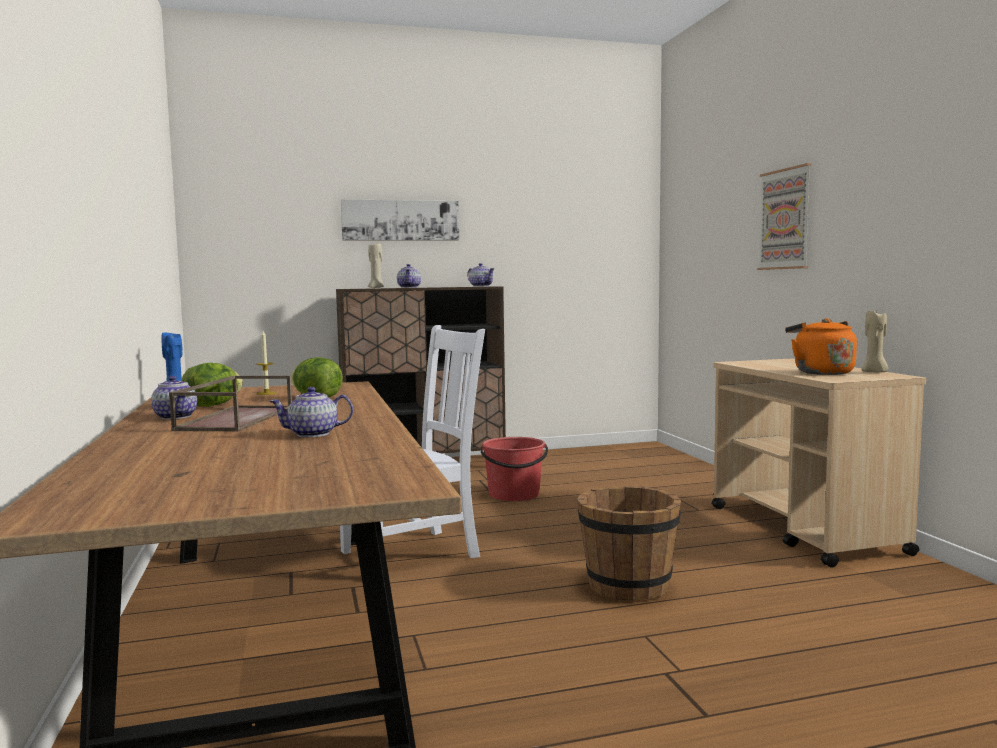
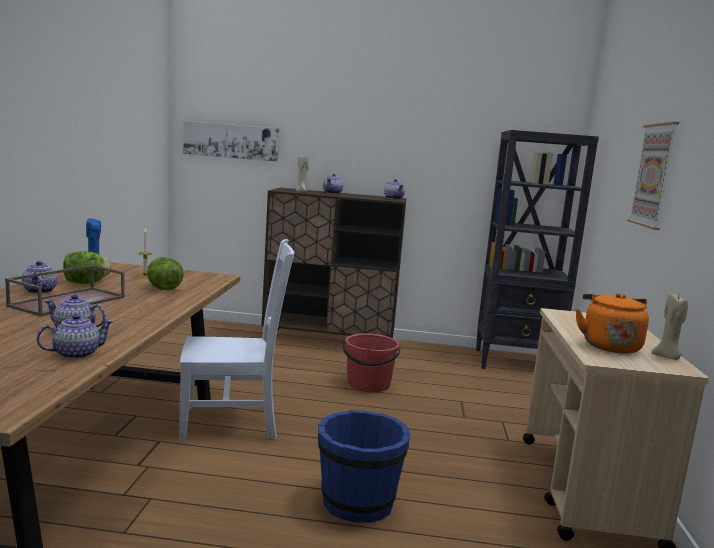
camera: 20 degrees right, 5 degrees up
picture [341,199,459,240] -> picture moved to [183,121,279,161]
brown bucket [577,486,681,601] -> blue bucket [318,410,411,523]
none -> teapot [36,314,114,359]
none -> black bookcase [476,130,599,369]

